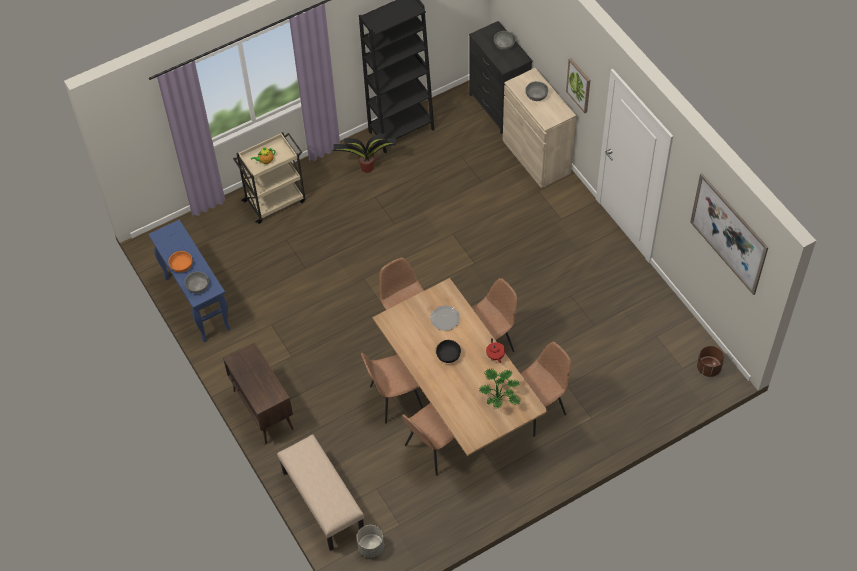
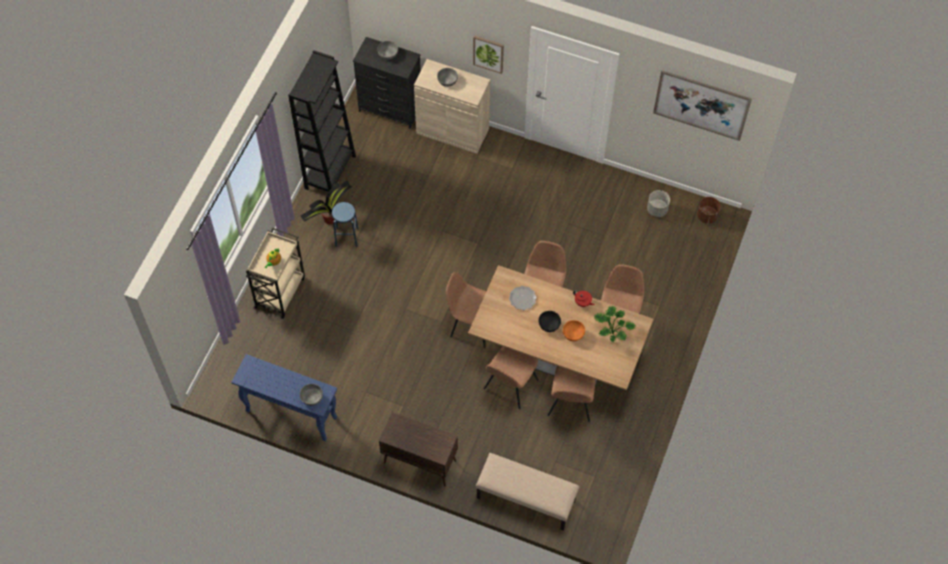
camera: 40 degrees left, 5 degrees up
orange bowl [168,251,192,272] -> orange bowl moved to [563,320,585,341]
grey planter [357,525,384,558] -> grey planter moved to [647,190,670,217]
none -> blue stool [332,202,359,247]

